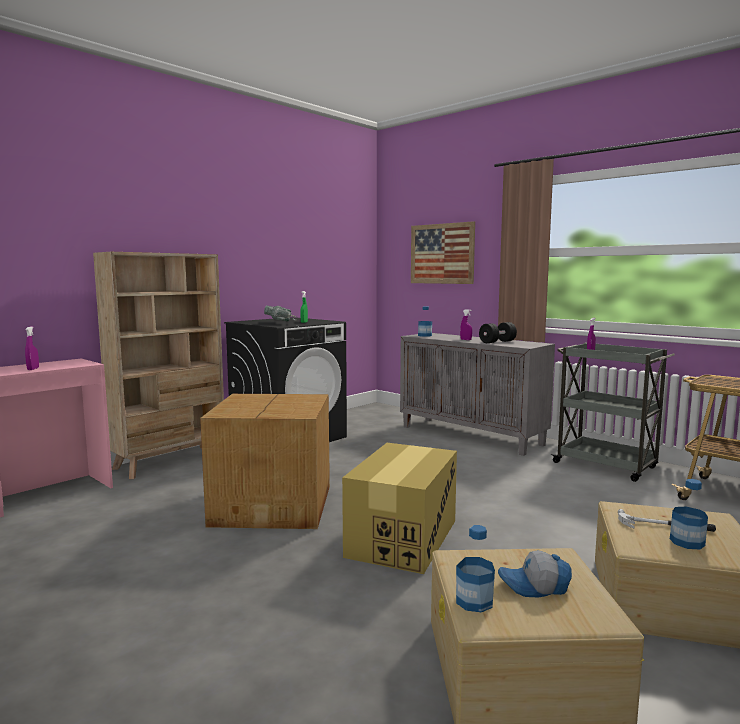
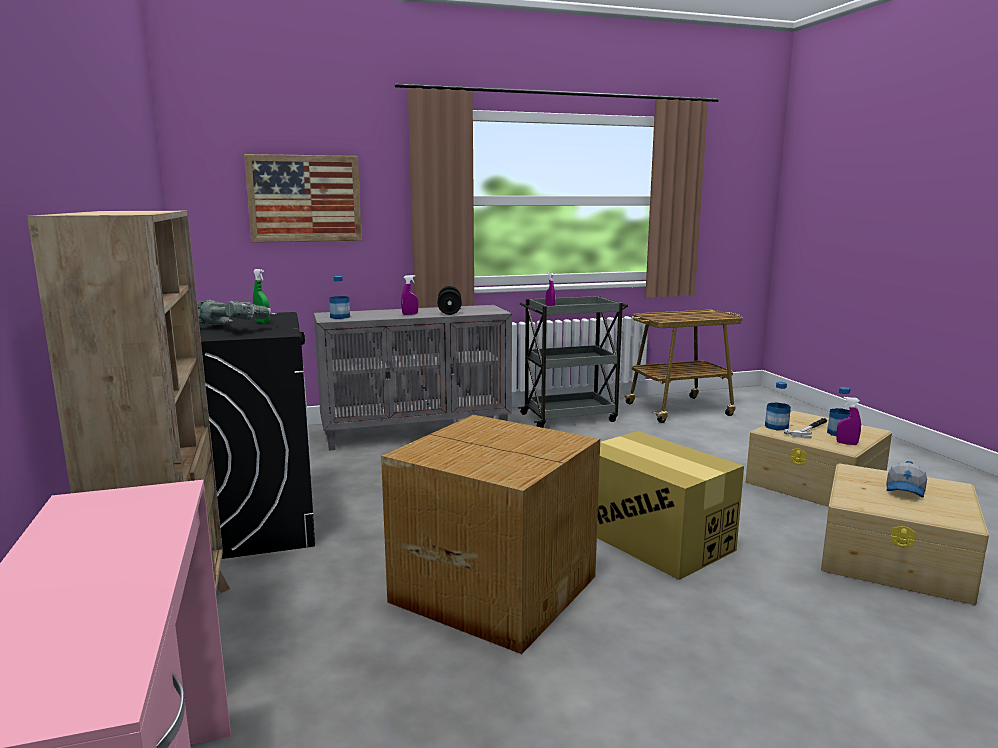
camera: 60 degrees left, 5 degrees up
purple spray bottle [25,326,39,370] -> purple spray bottle moved to [836,397,861,445]
bottle [456,525,495,612] -> bottle moved to [765,382,791,430]

